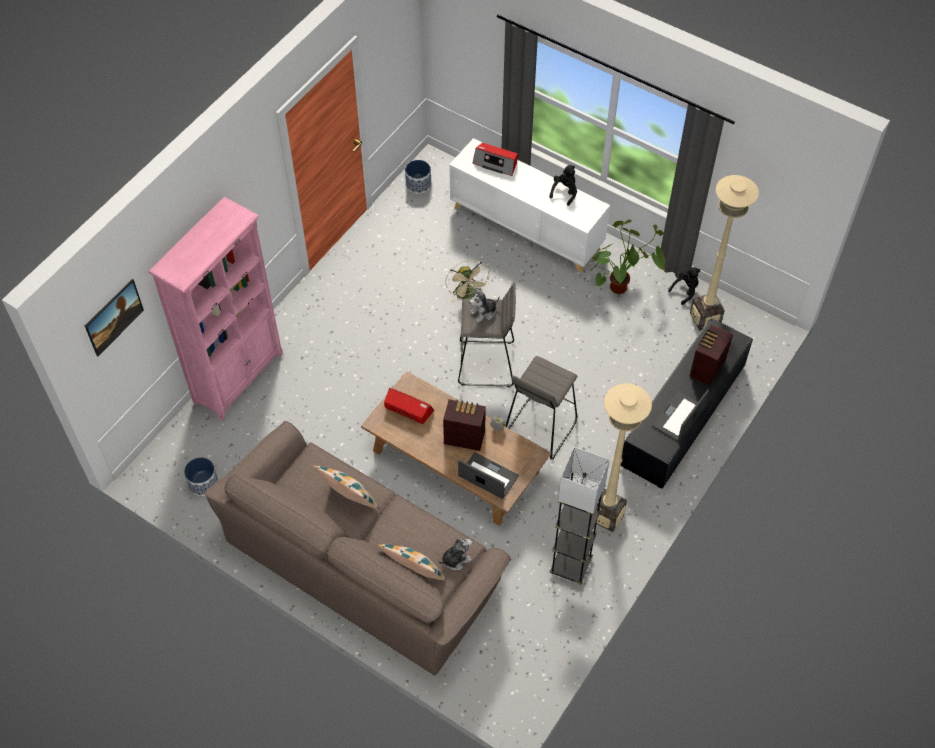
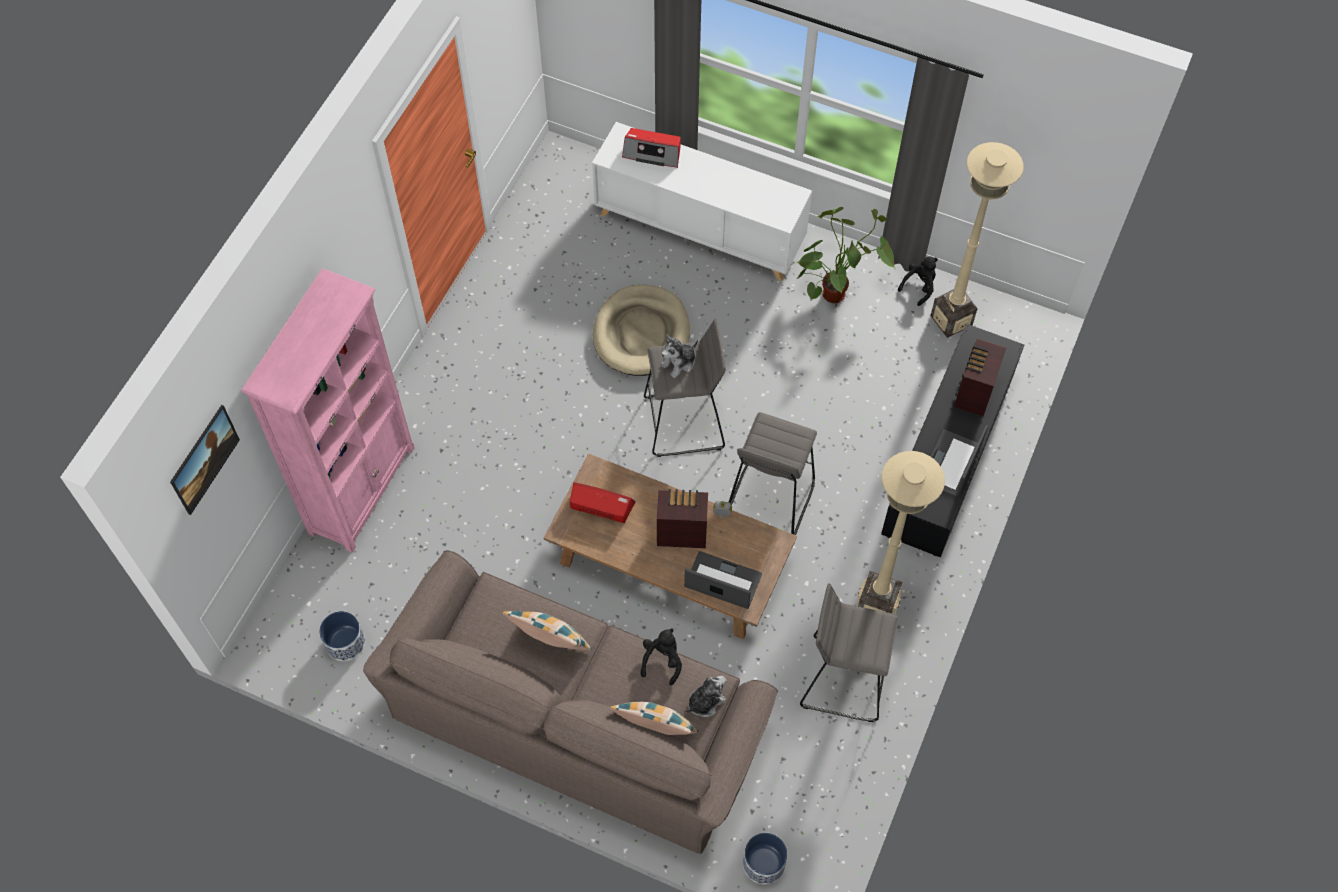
camera: 10 degrees left, 5 degrees up
planter [405,160,431,194] -> planter moved to [743,833,787,885]
beige fan [445,260,490,303] -> beige dog bed [593,285,690,376]
black plush toy [549,165,577,206] -> black plush toy moved to [641,628,682,685]
grey floor lamp [550,447,610,584] -> grey stool [800,583,898,722]

